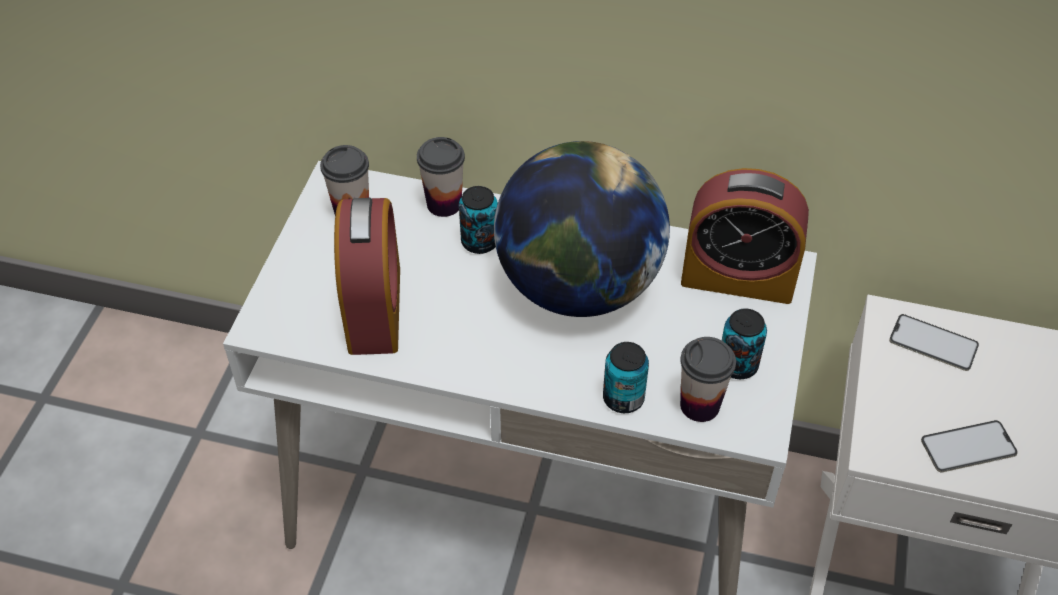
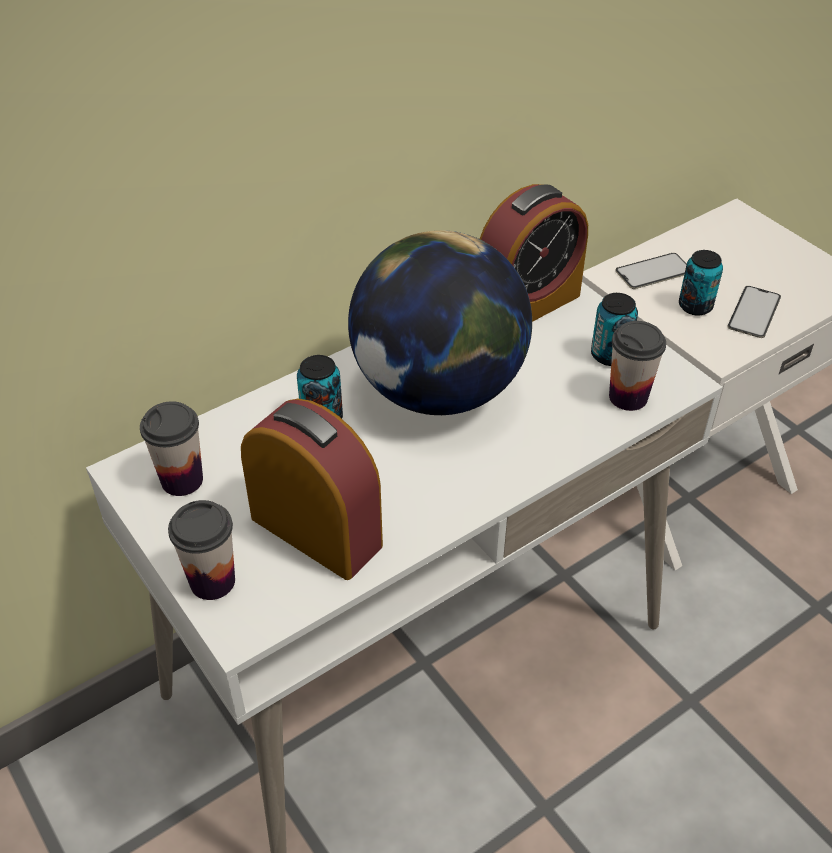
camera: 50 degrees left, 5 degrees down
cup [417,137,465,217] -> cup moved to [168,500,235,600]
can [603,342,649,413] -> can moved to [679,250,723,316]

